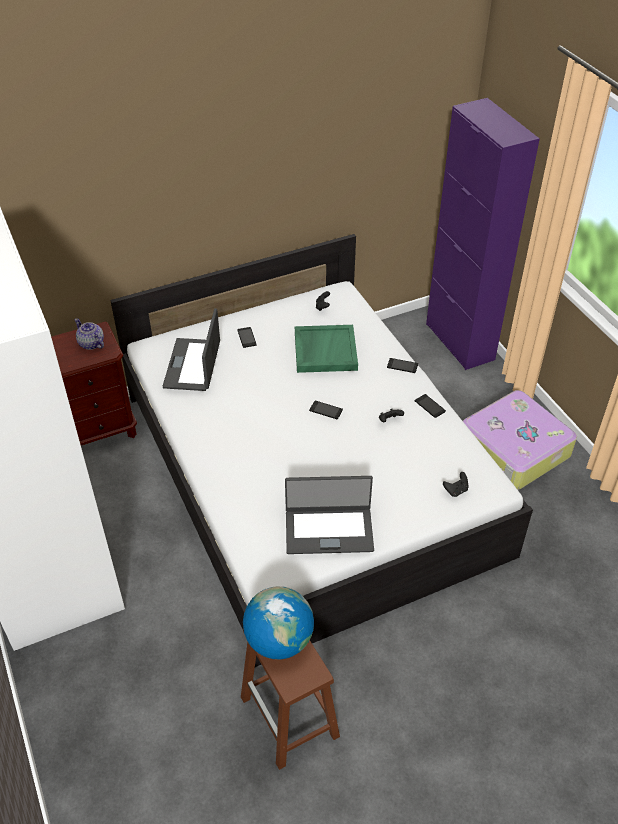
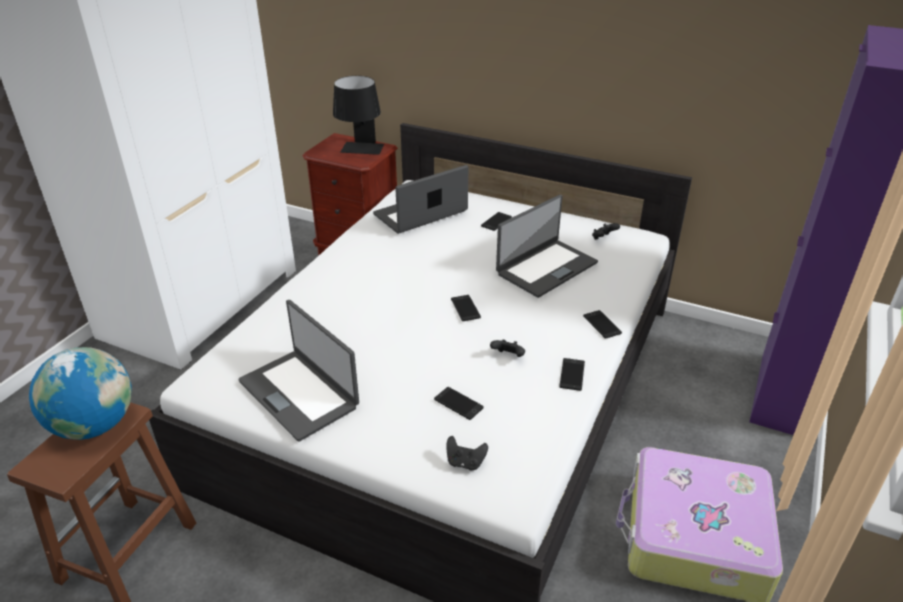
camera: 50 degrees right, 10 degrees down
teapot [74,318,104,350] -> black table lamp [333,76,384,155]
green tray [295,325,358,373] -> laptop [496,195,598,298]
none -> phone [434,387,484,420]

